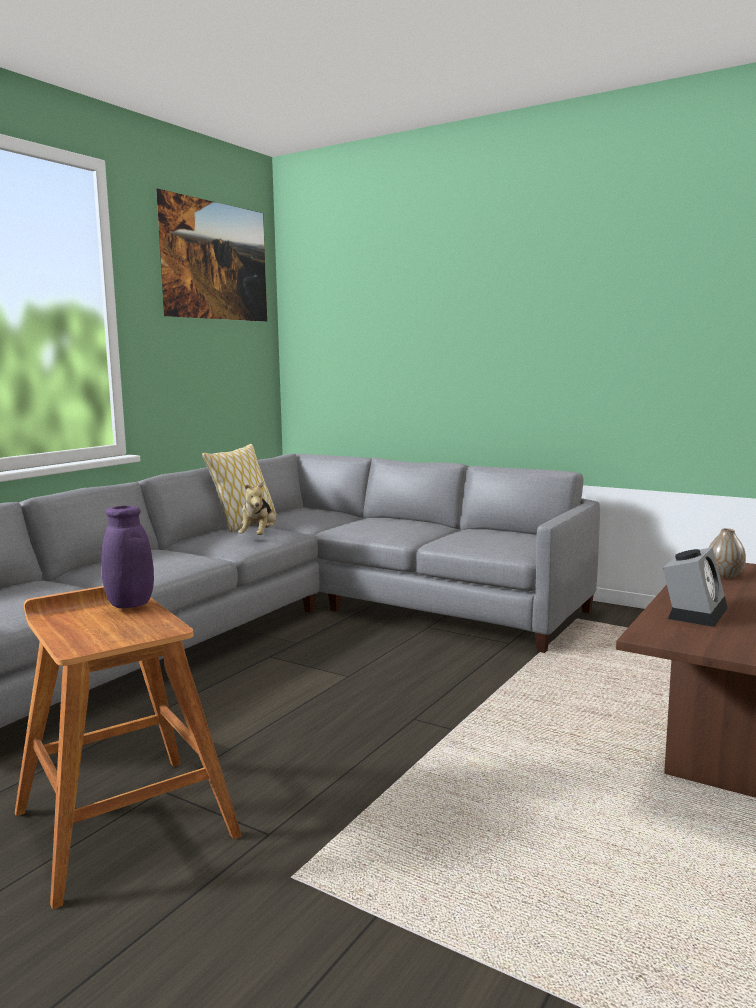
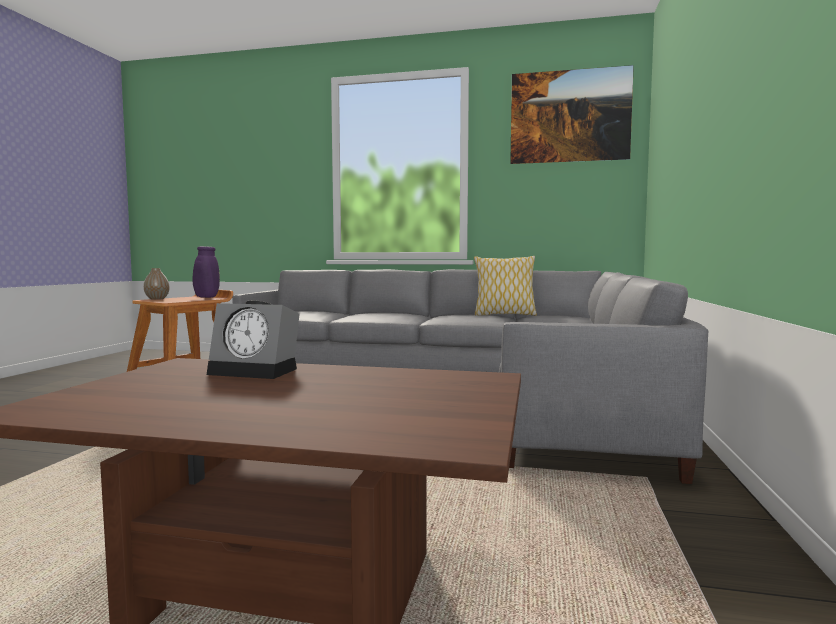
camera: 70 degrees right, 5 degrees down
plush toy [238,481,276,535] -> none
vase [709,528,746,578] -> vase moved to [144,268,169,300]

